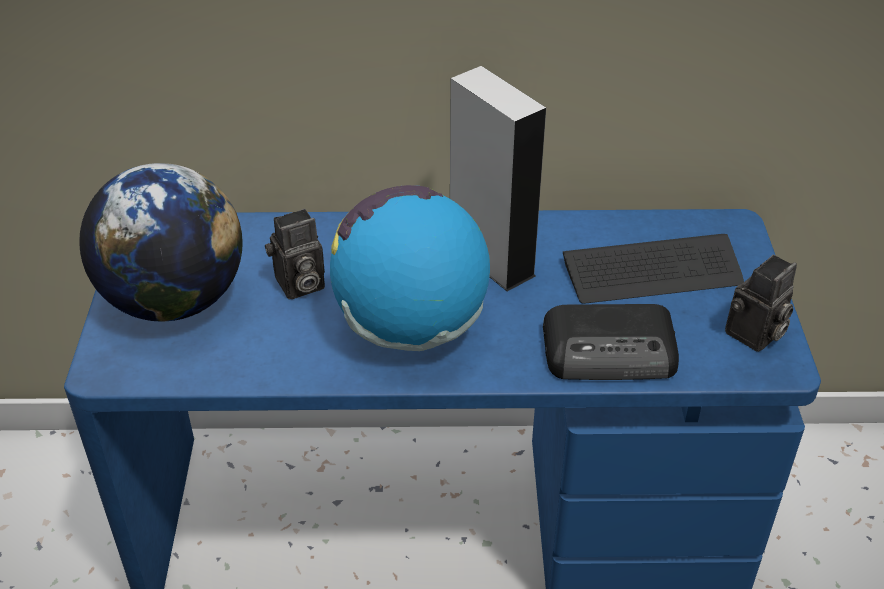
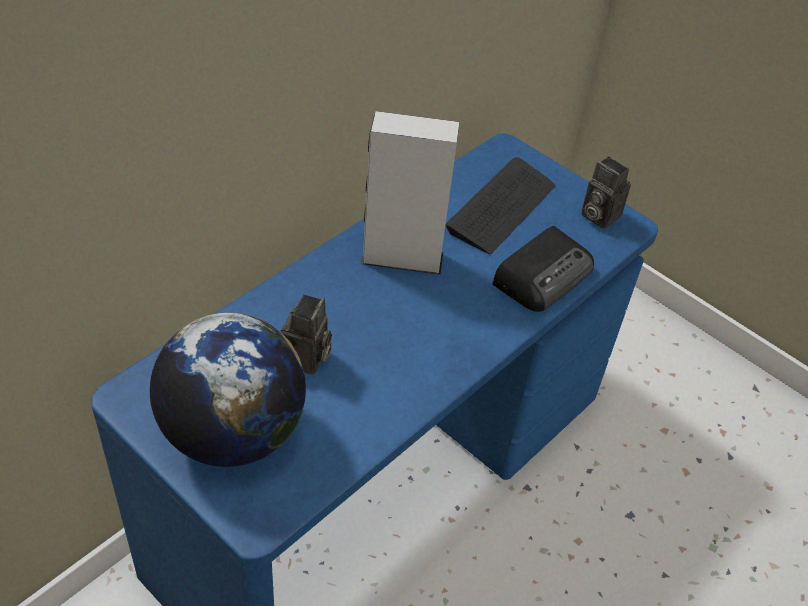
camera: 50 degrees left, 5 degrees up
globe [330,185,490,351] -> none
camera [725,255,797,352] -> camera turned 135 degrees clockwise [581,156,631,229]

